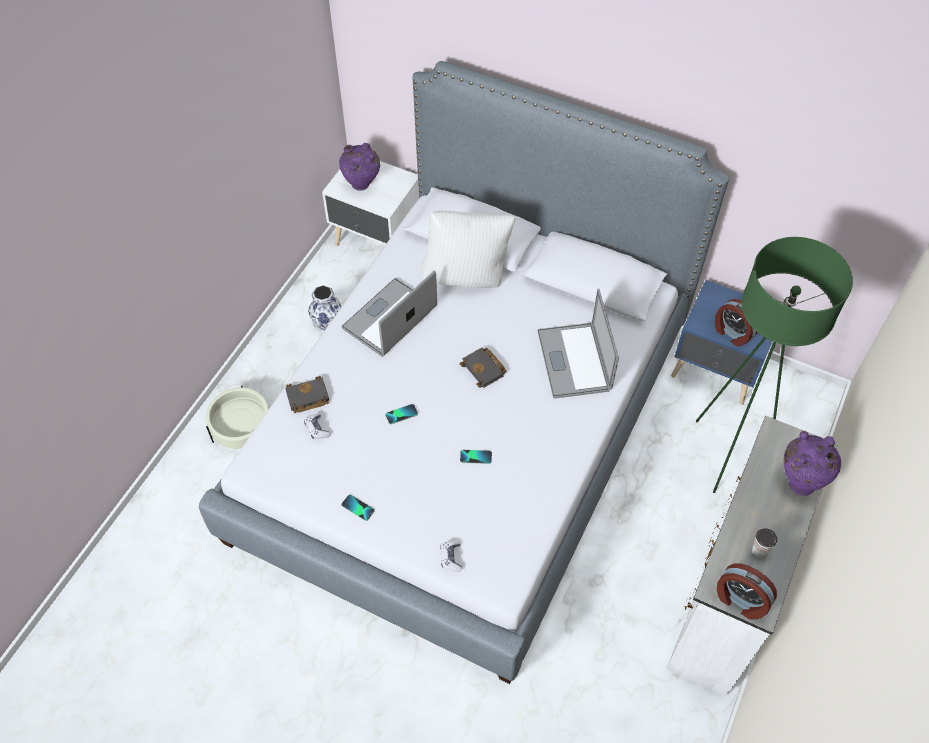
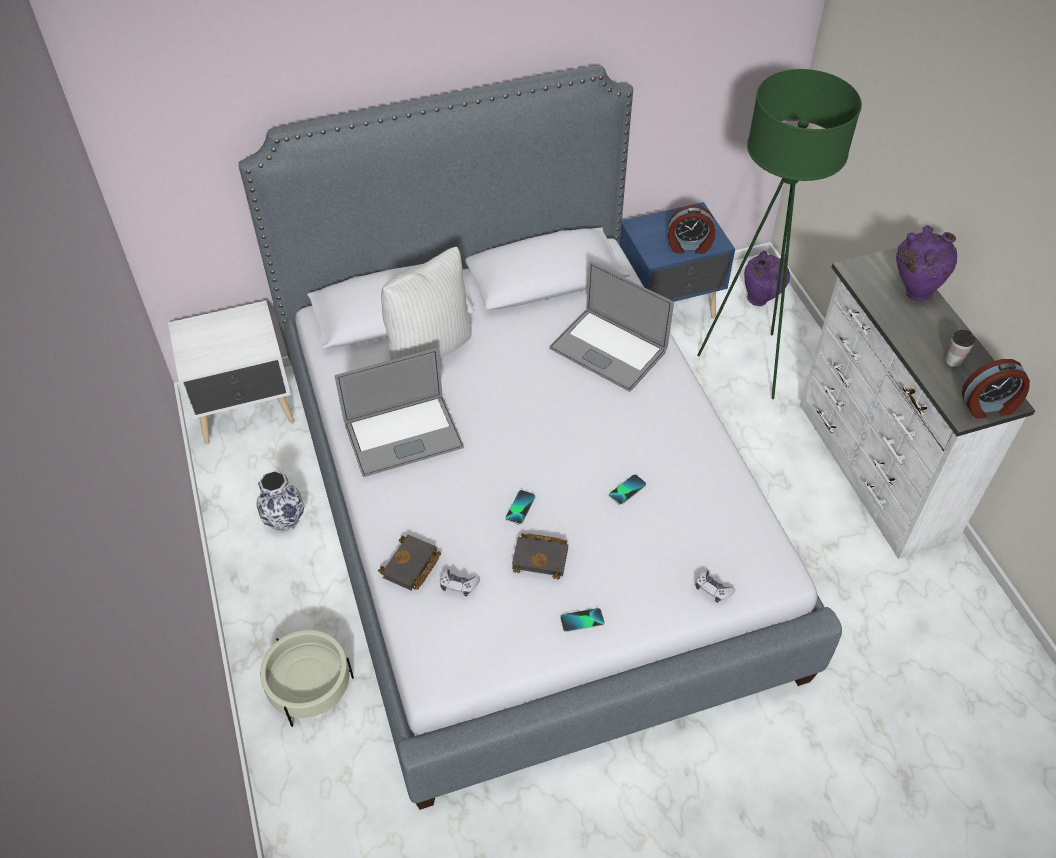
camera: 45 degrees left, 5 degrees down
purple vase [339,143,380,191] -> purple vase moved to [744,251,790,306]
laptop [341,270,437,357] -> laptop turned 105 degrees counterclockwise [335,348,464,477]
black book [459,348,507,388] -> black book moved to [512,533,568,580]

